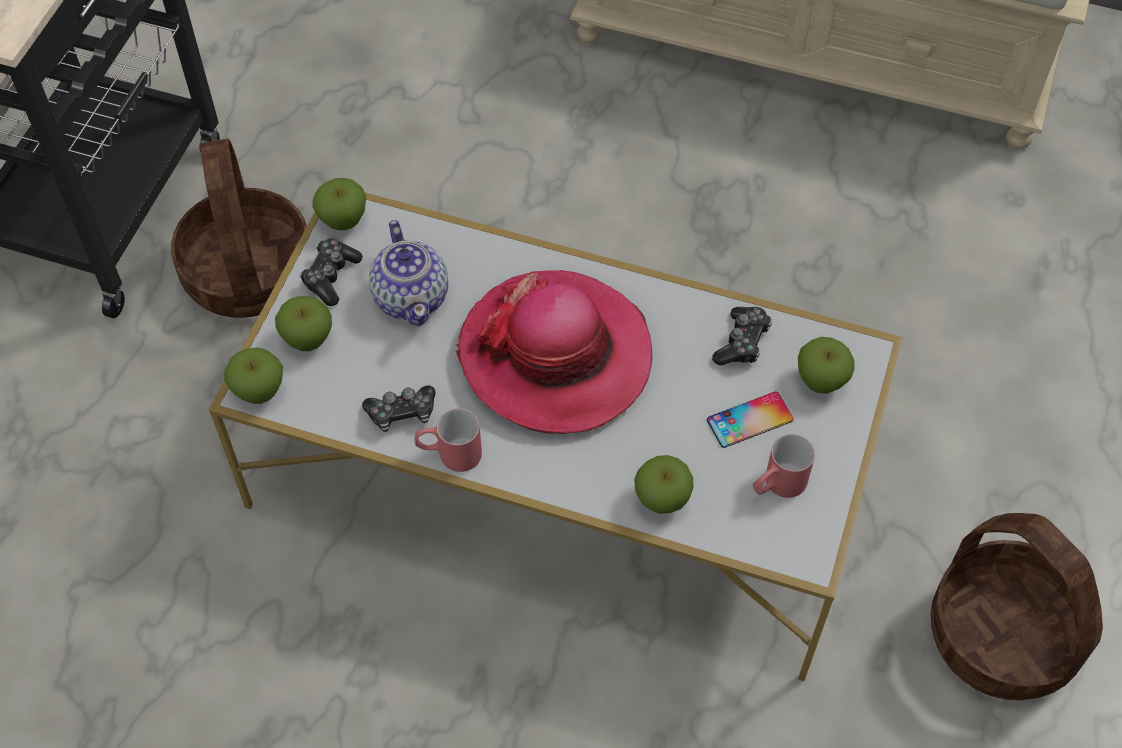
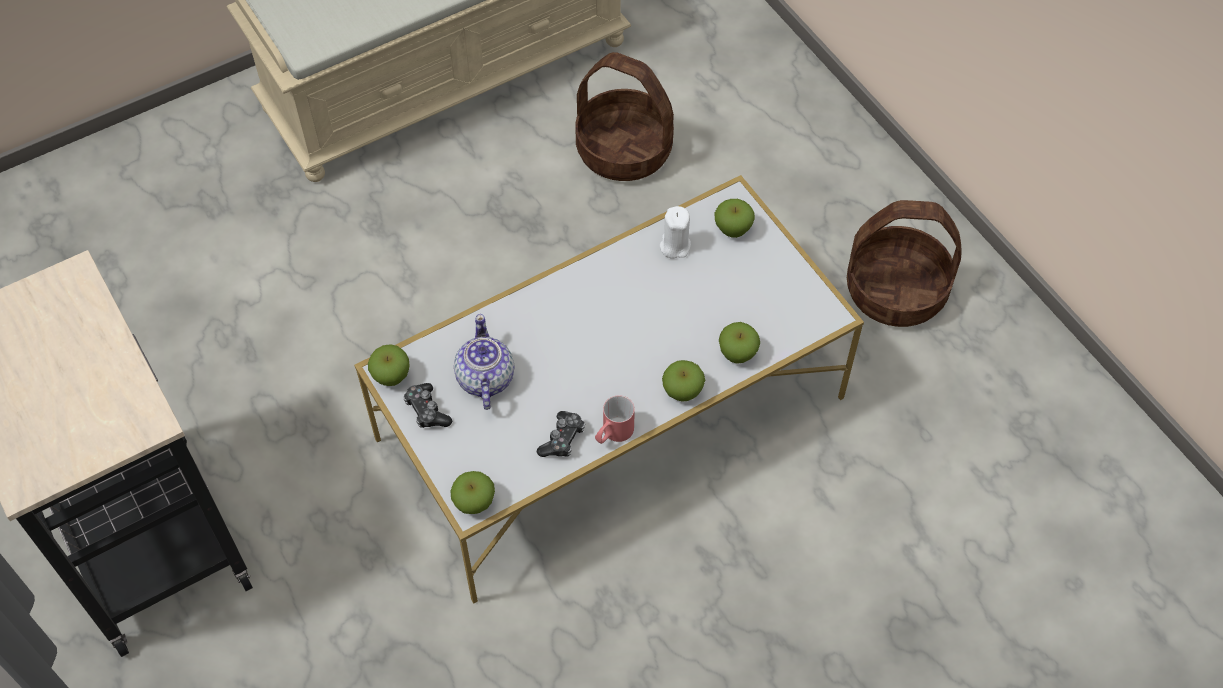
camera: 50 degrees left, 0 degrees up
basket [171,139,307,318] -> basket moved to [575,52,674,181]
apple [275,296,332,351] -> apple moved to [662,360,705,402]
teapot [369,220,449,326] -> teapot turned 120 degrees counterclockwise [454,314,515,410]
hat [456,270,652,434] -> none
phone [707,391,794,448] -> none
game controller [712,307,772,366] -> white candle [660,206,691,259]
red mug [753,434,815,498] -> none

